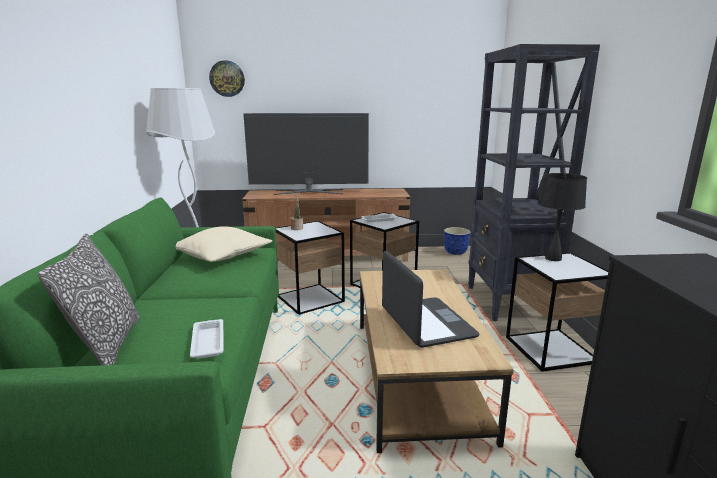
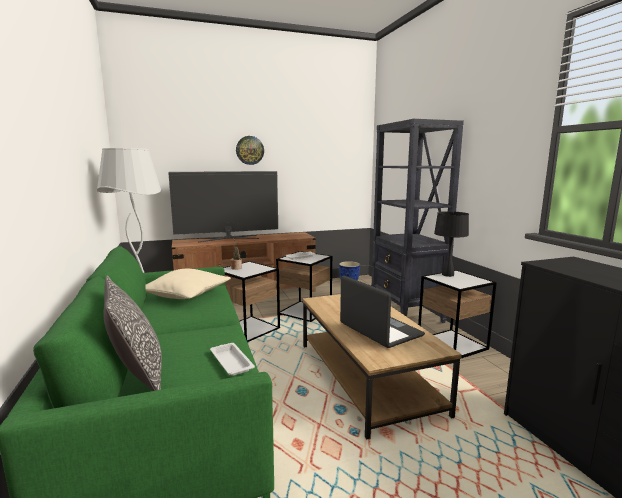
camera: 15 degrees left, 5 degrees down
wall clock [209,60,245,97] -> wall clock moved to [236,136,264,165]

